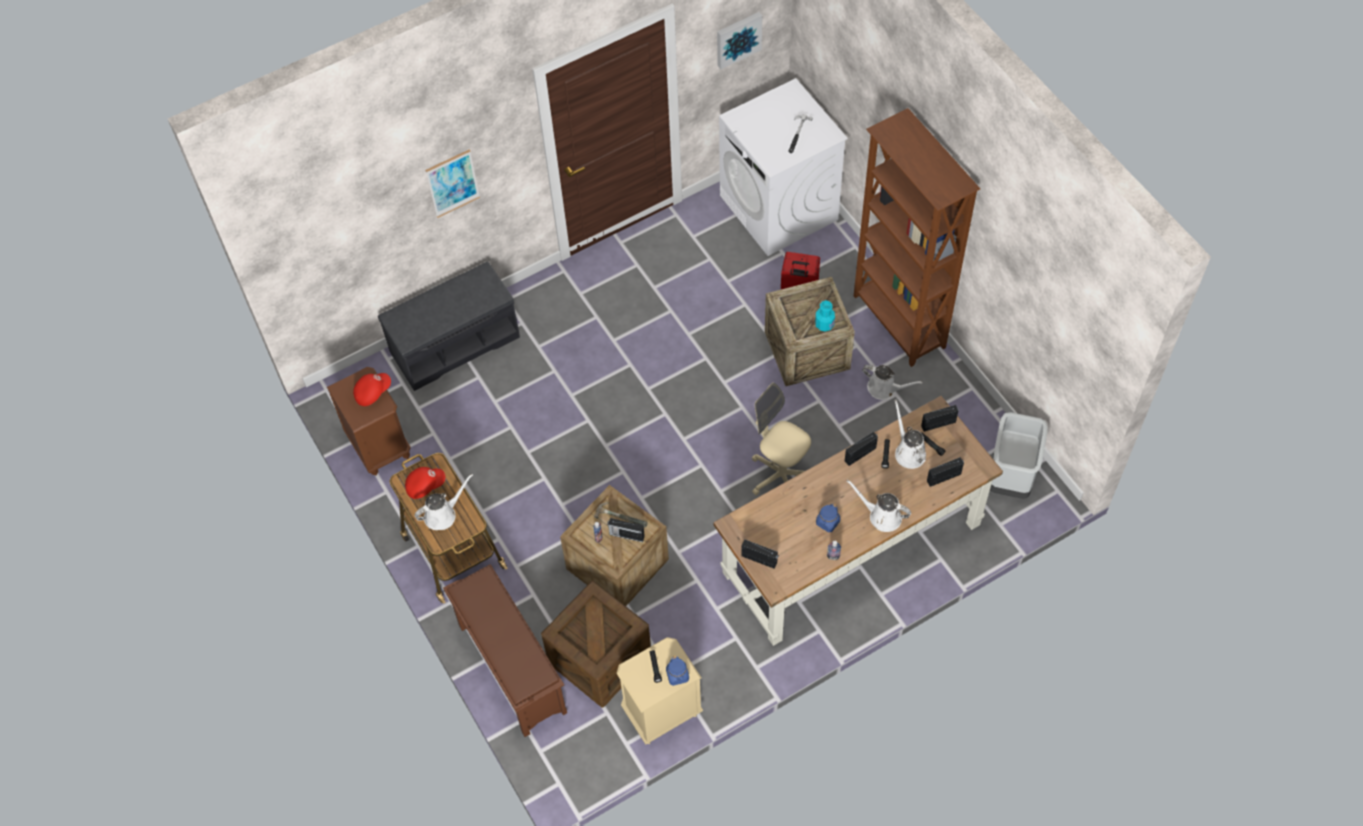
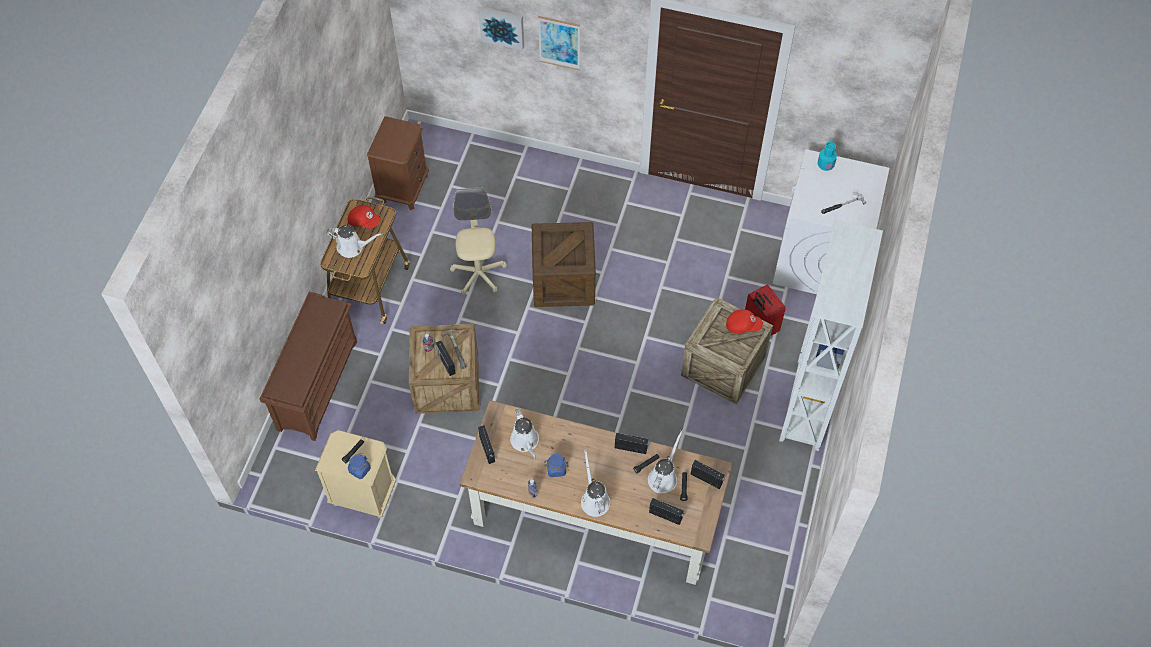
camera: 45 degrees right, 0 degrees up
red cap [353,373,391,406] -> red cap moved to [726,309,763,333]
grey bench [378,261,520,391] -> none
crate [541,581,651,707] -> crate moved to [532,222,596,307]
picture [717,12,762,69] -> picture moved to [479,7,524,50]
beige office chair [752,383,811,495] -> beige office chair moved to [450,188,507,295]
turquoise bottle [815,300,835,331] -> turquoise bottle moved to [818,142,837,171]
brown bookcase [854,108,980,367] -> white bookcase [779,219,883,451]
white watering can [862,365,923,400] -> white watering can moved to [510,409,539,459]
grey trash can [990,412,1048,499] -> none

